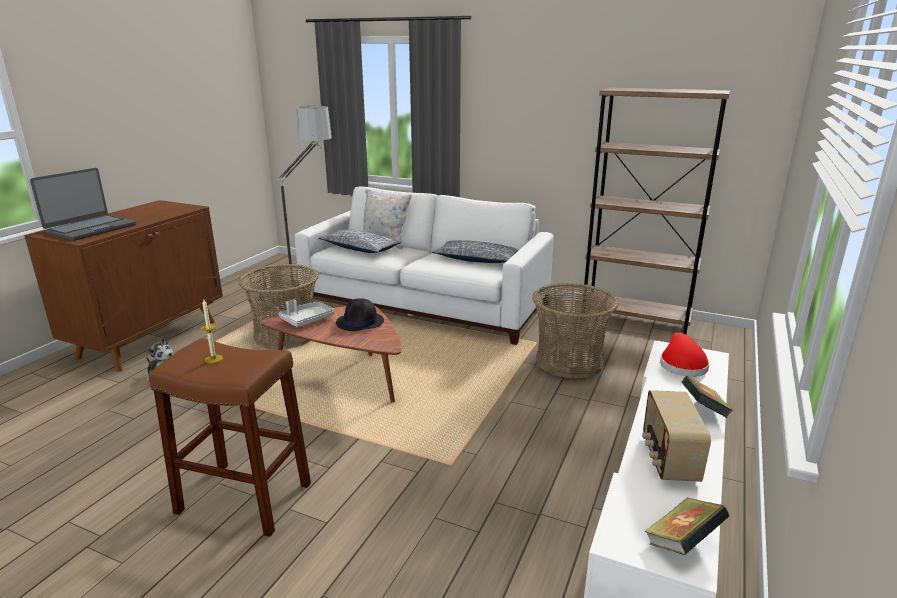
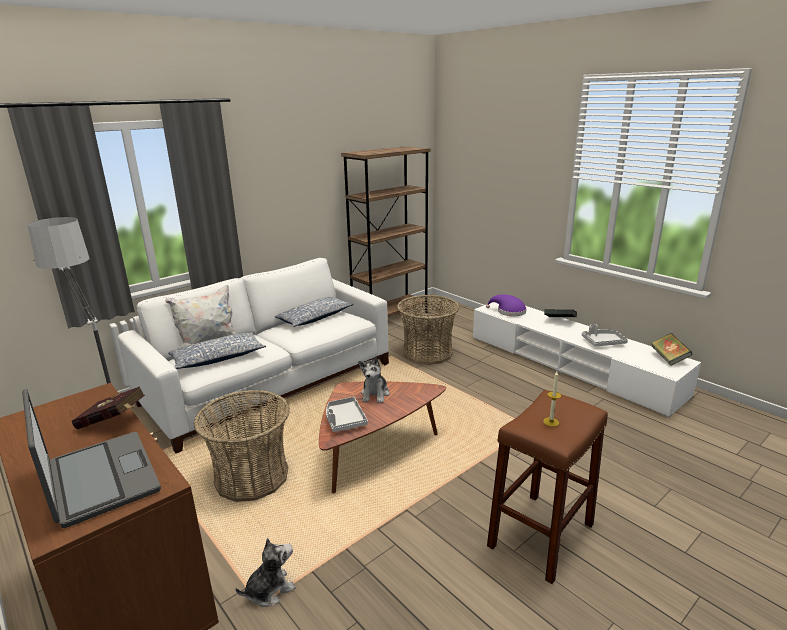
camera: 65 degrees left, 0 degrees up
black hat [336,298,384,331] -> plush toy [358,356,390,403]
radio [642,390,711,482] -> grey tray [582,324,628,347]
red hat [660,332,709,377] -> purple hat [486,294,526,316]
none -> red book [72,386,145,429]

